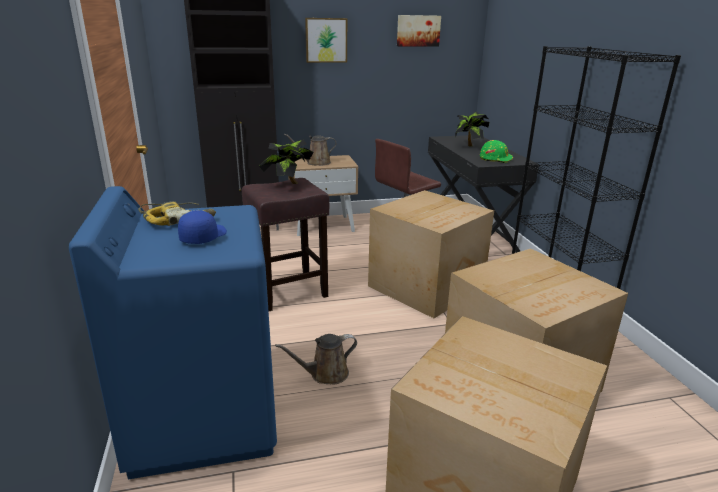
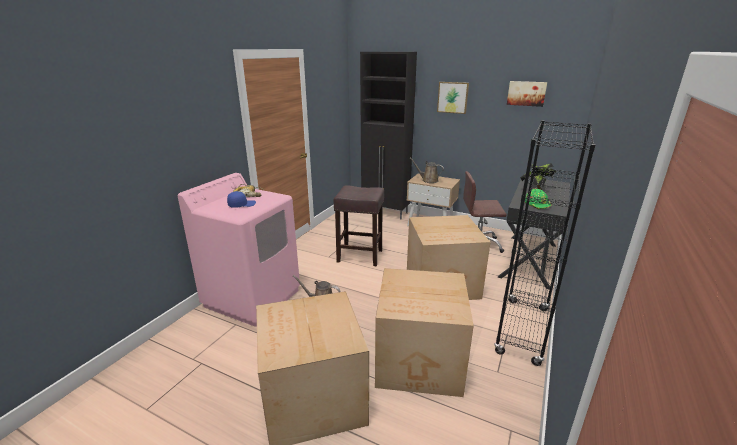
camera: 40 degrees right, 0 degrees up
blue washing machine [69,186,277,479] -> pink washing machine [178,173,300,327]
potted plant [259,140,314,184] -> none

